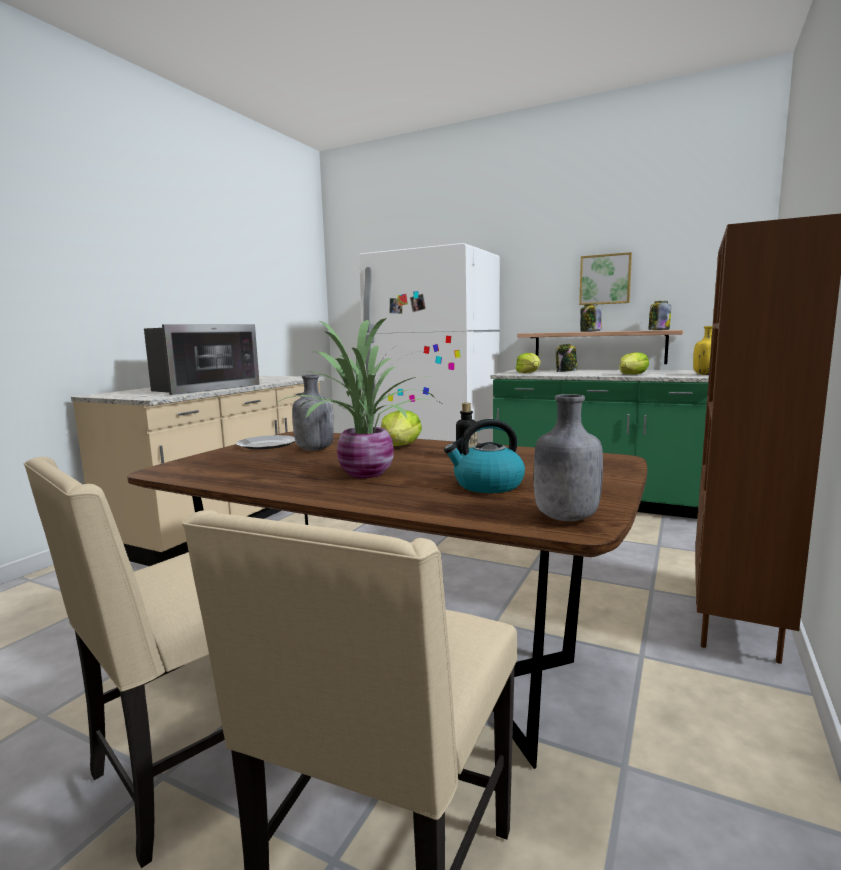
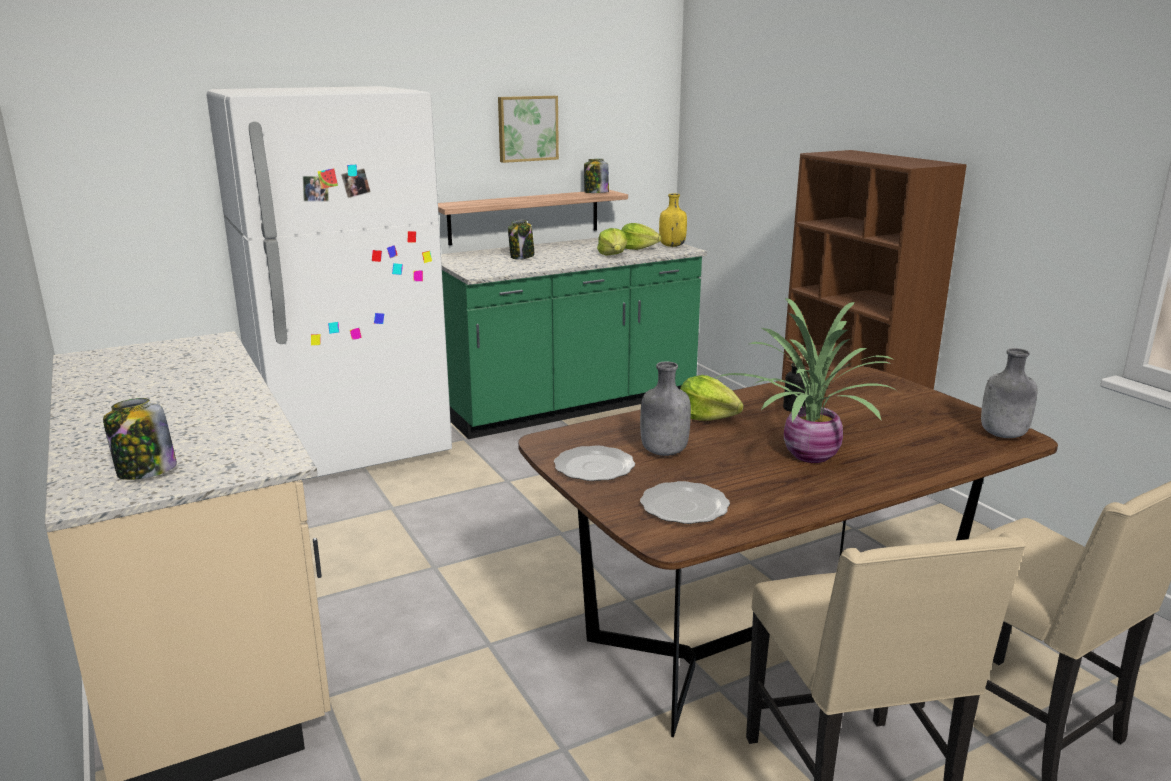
camera: 55 degrees left, 10 degrees up
microwave [144,324,260,395] -> none
kettle [444,419,525,493] -> none
lettuce [516,353,540,373] -> lettuce moved to [621,223,661,250]
jar [580,304,601,332] -> jar moved to [103,398,177,480]
none -> plate [640,481,730,524]

